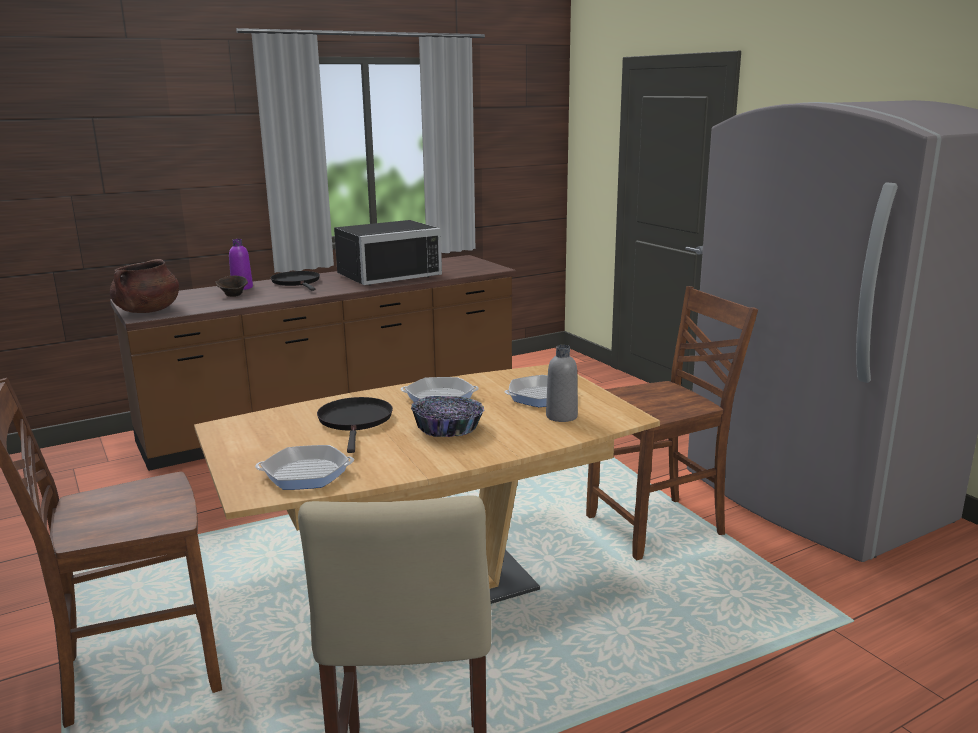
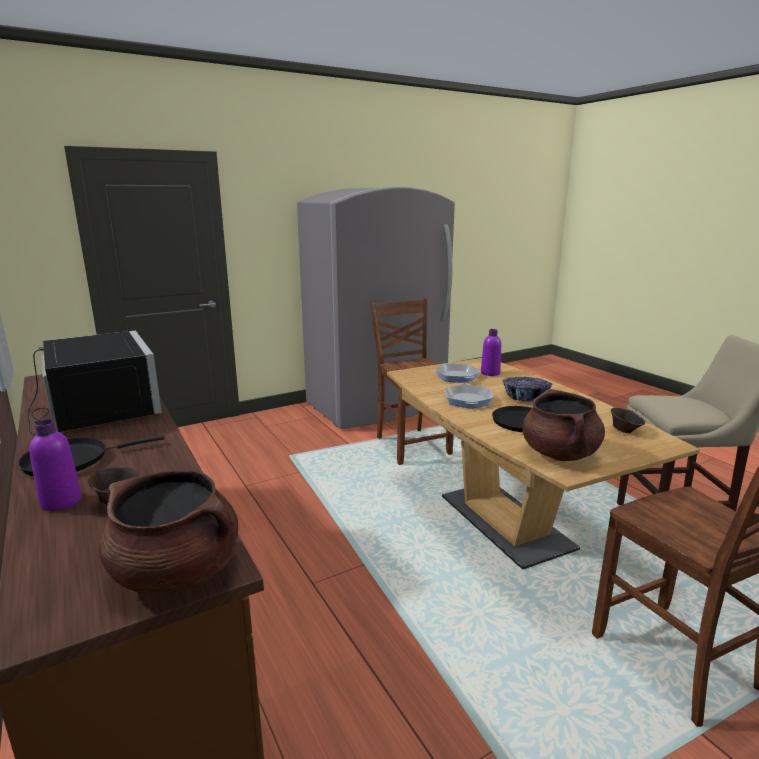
camera: 90 degrees left, 0 degrees up
frying pan [255,445,354,490] -> brown bowl [611,408,645,433]
grey bottle [546,345,578,422] -> purple bottle [481,329,501,376]
none -> brown cooking pot [522,389,605,461]

